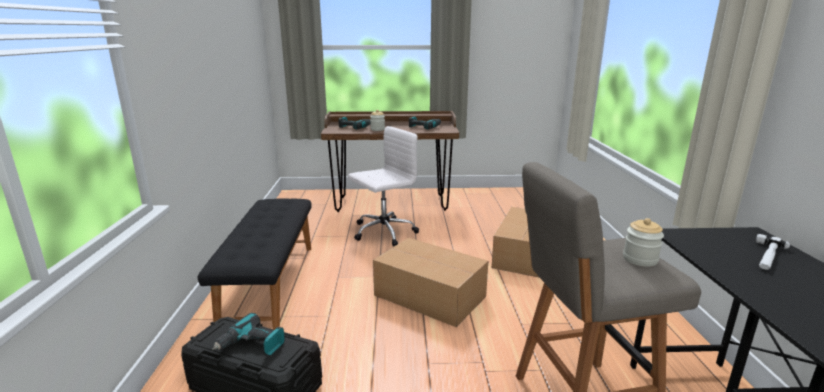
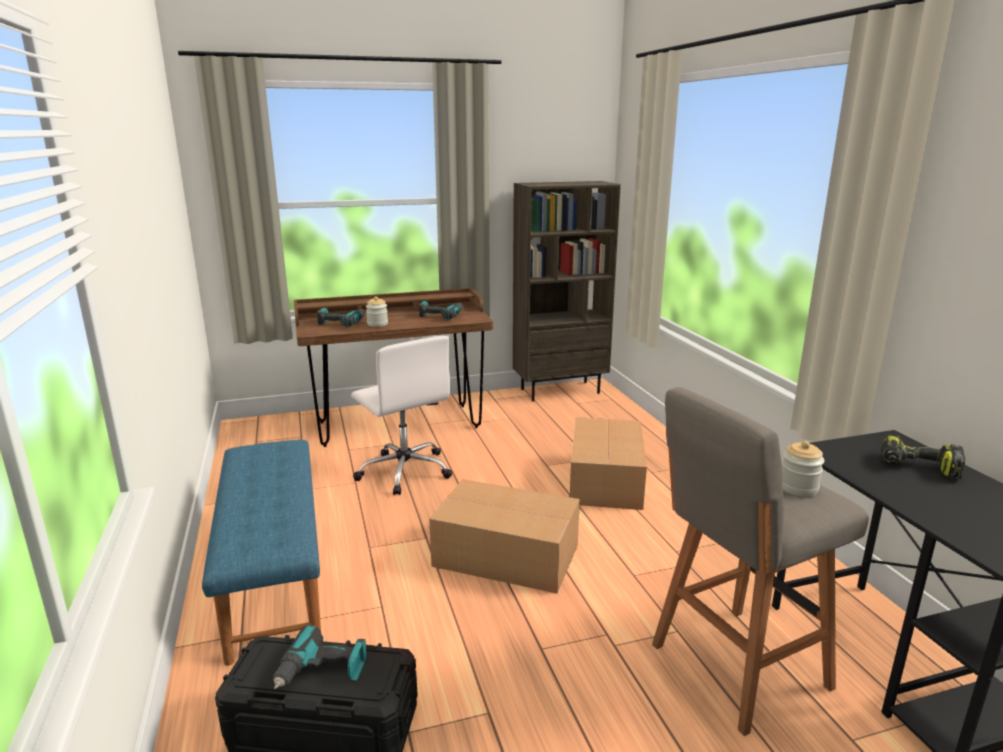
camera: 15 degrees left, 0 degrees up
black bench [198,198,312,330] -> blue bench [202,440,321,666]
white office chair [348,126,419,247] -> white office chair turned 105 degrees clockwise [351,336,452,495]
hammer [755,234,790,270] -> power drill [881,434,965,479]
none -> brown bookcase [513,181,621,401]

